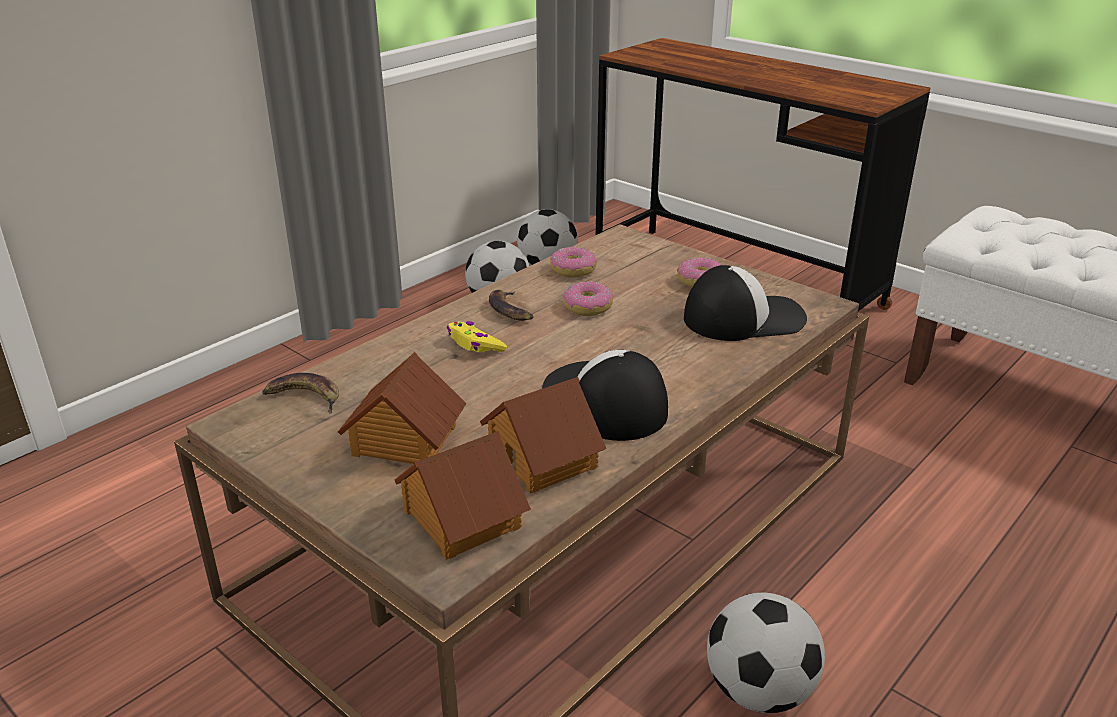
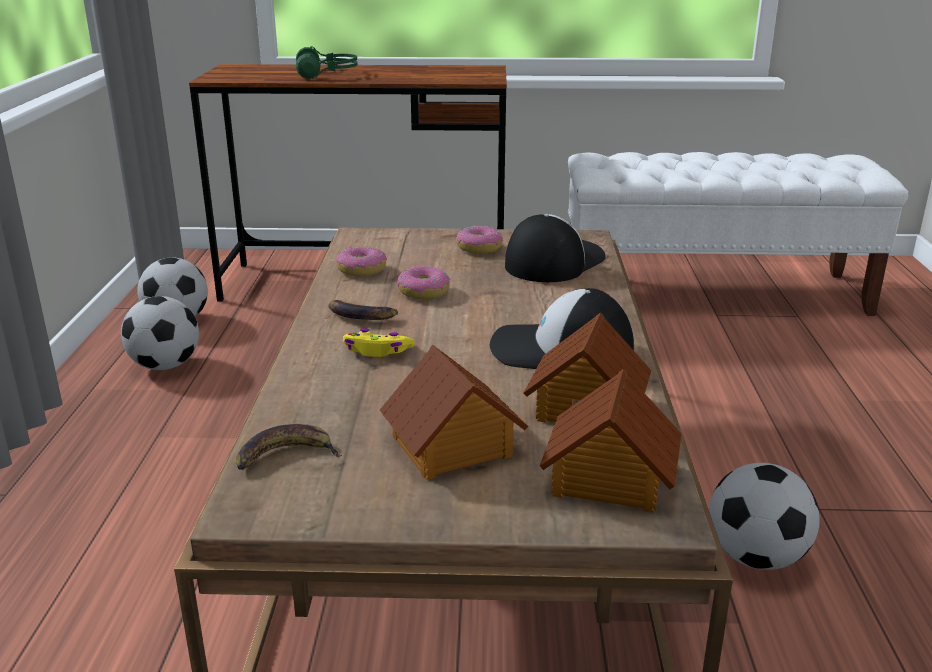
camera: 40 degrees left, 5 degrees down
none -> green headphones [296,46,358,79]

